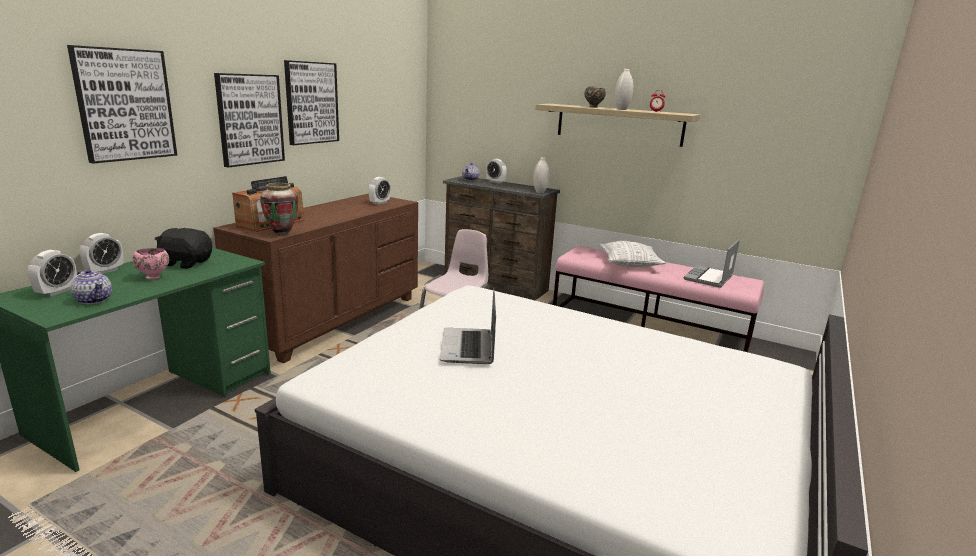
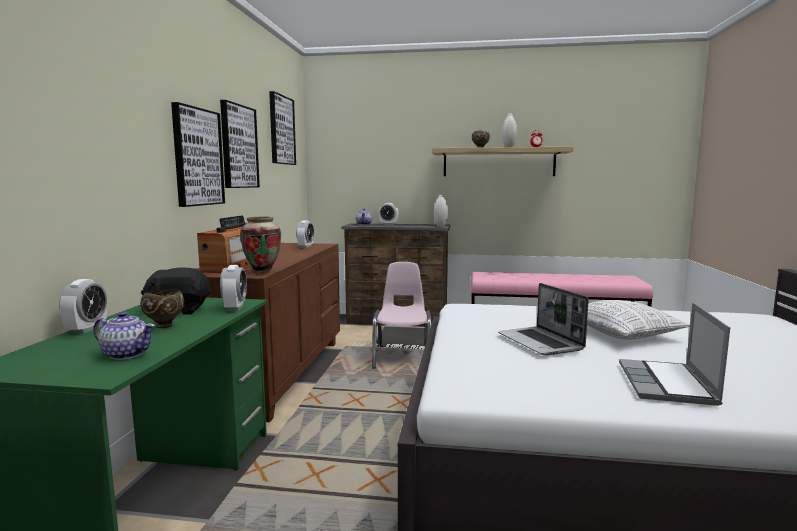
camera: 20 degrees left, 10 degrees down
alarm clock [28,250,77,297] -> alarm clock moved to [220,265,247,311]
picture [67,45,177,164] -> picture moved to [269,91,296,165]
pink bowl [133,248,169,280] -> brown bowl [140,289,184,328]
pillow [599,241,666,267] -> pillow moved to [587,300,690,340]
laptop [684,239,740,288] -> laptop moved to [619,302,730,406]

